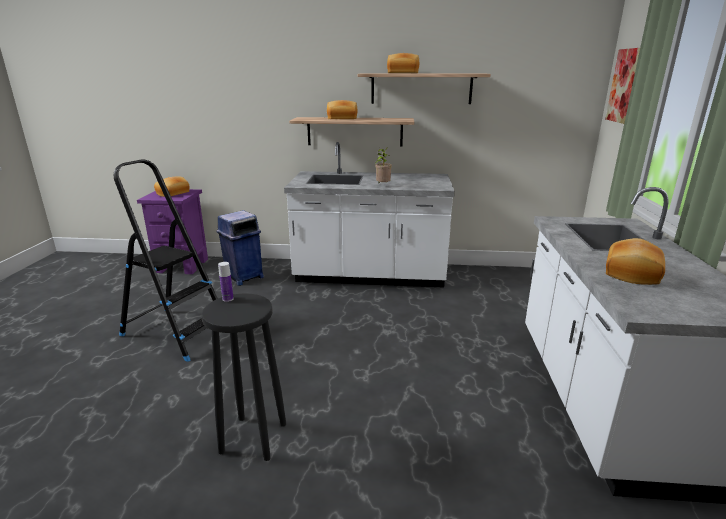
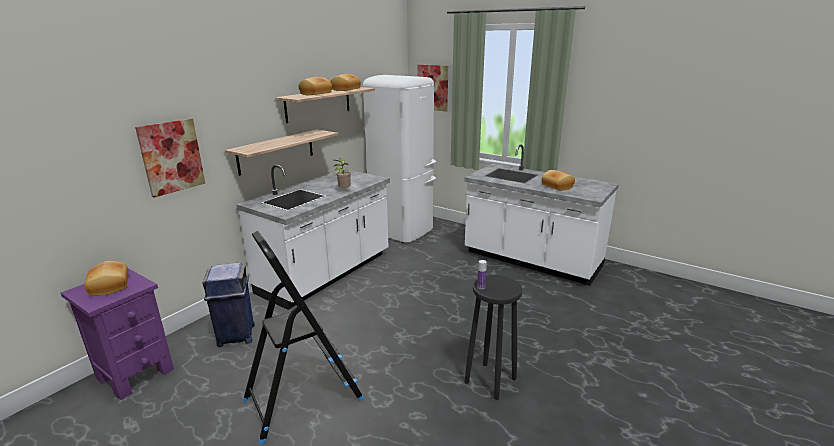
camera: 60 degrees left, 0 degrees up
bread [327,100,357,119] -> bread moved to [330,74,361,91]
none -> picture [135,118,205,198]
none -> white fridge [363,75,436,243]

